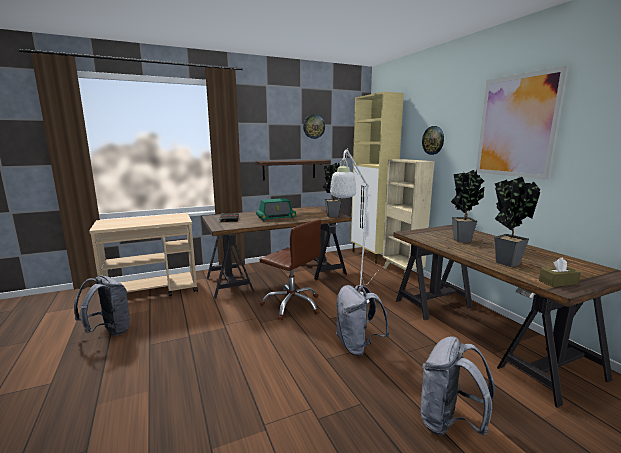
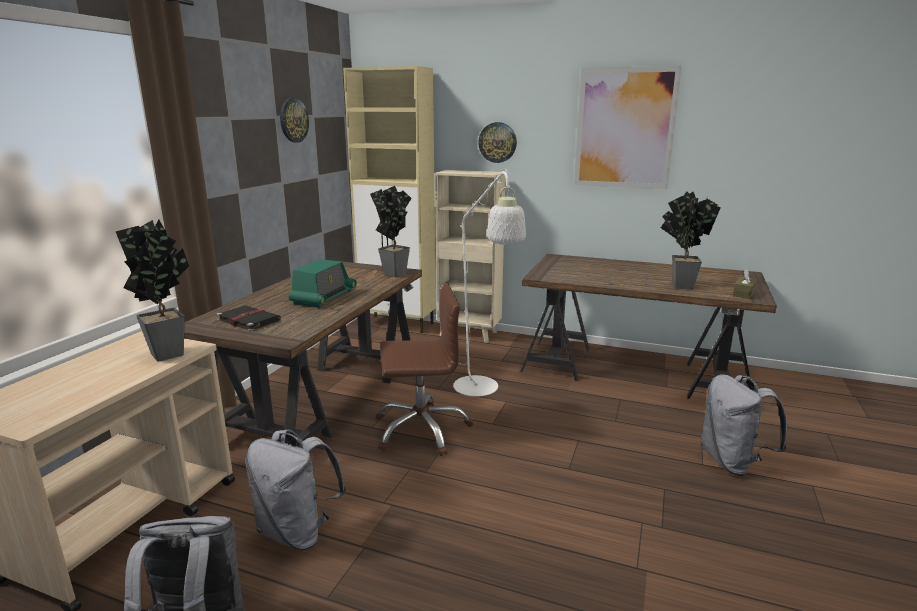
camera: 45 degrees left, 5 degrees up
shelf [255,160,331,181] -> none
grey backpack [336,285,389,356] -> grey backpack moved to [246,430,347,550]
potted plant [451,170,484,242] -> potted plant moved to [116,219,189,362]

